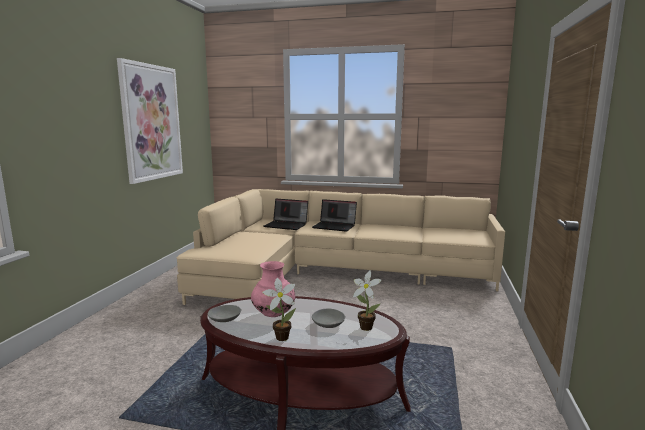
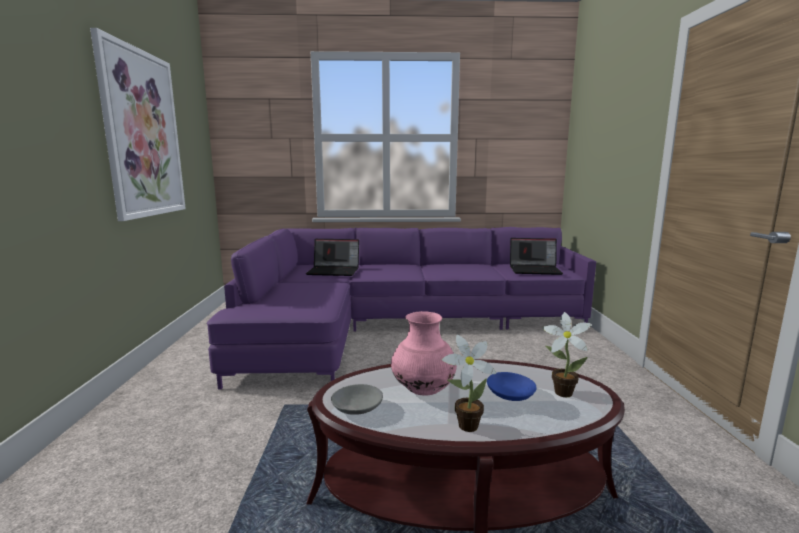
camera: 15 degrees left, 0 degrees up
beige sofa [176,189,505,305] -> purple sofa [207,227,596,390]
laptop [312,199,357,232] -> laptop moved to [510,238,563,275]
grey bowl [312,309,345,328] -> blue bowl [487,372,536,401]

